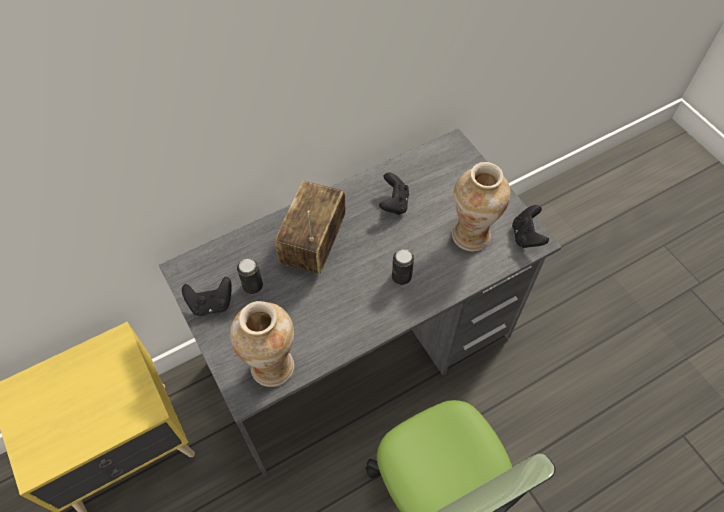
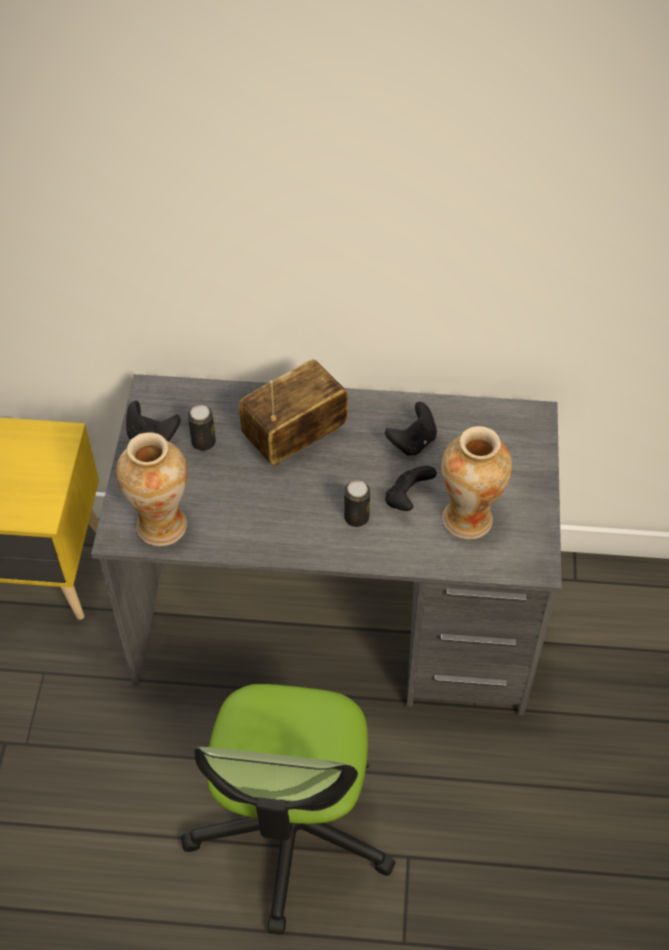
camera: 35 degrees right, 5 degrees down
black game controller [512,205,549,248] -> black game controller moved to [385,466,437,511]

